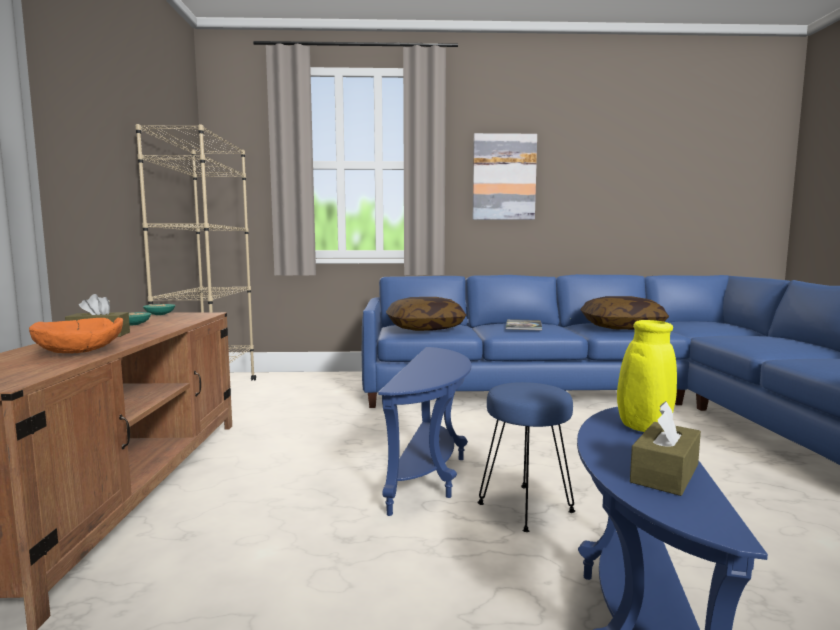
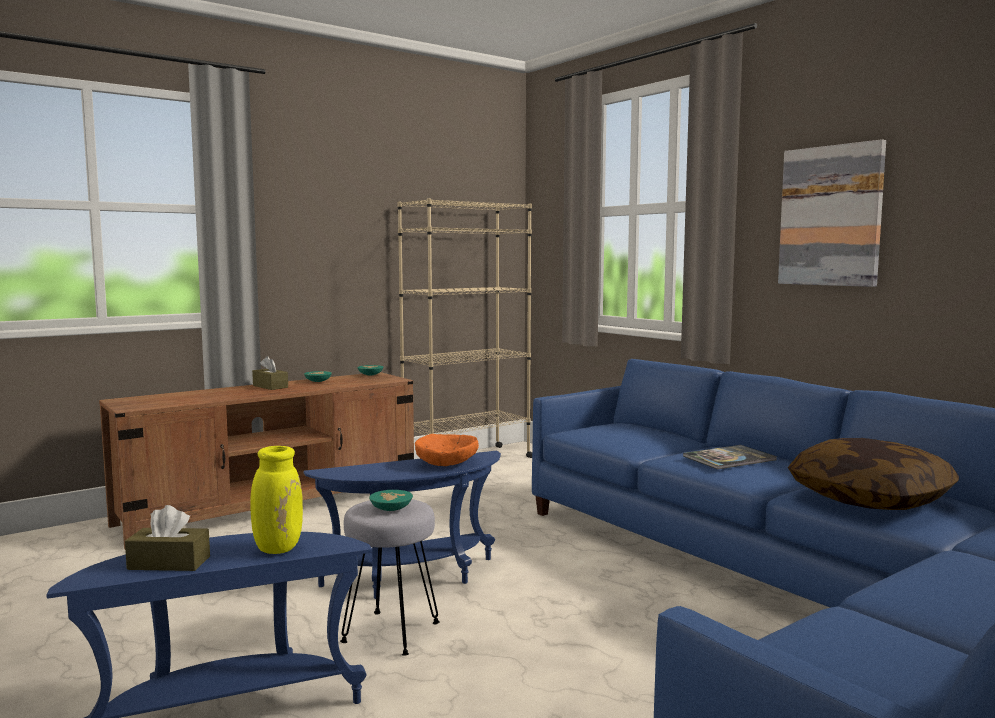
camera: 55 degrees right, 0 degrees up
orange bowl [29,318,123,353] -> orange bowl moved to [415,434,479,466]
pillow [386,297,466,331] -> none
blue stool [477,382,575,532] -> grey stool [340,499,440,656]
none -> turquoise bowl [369,490,413,511]

